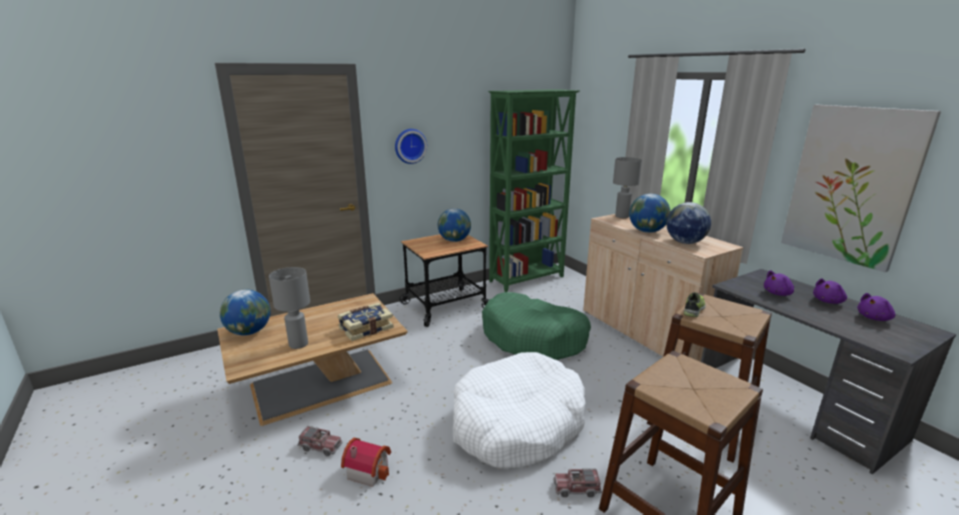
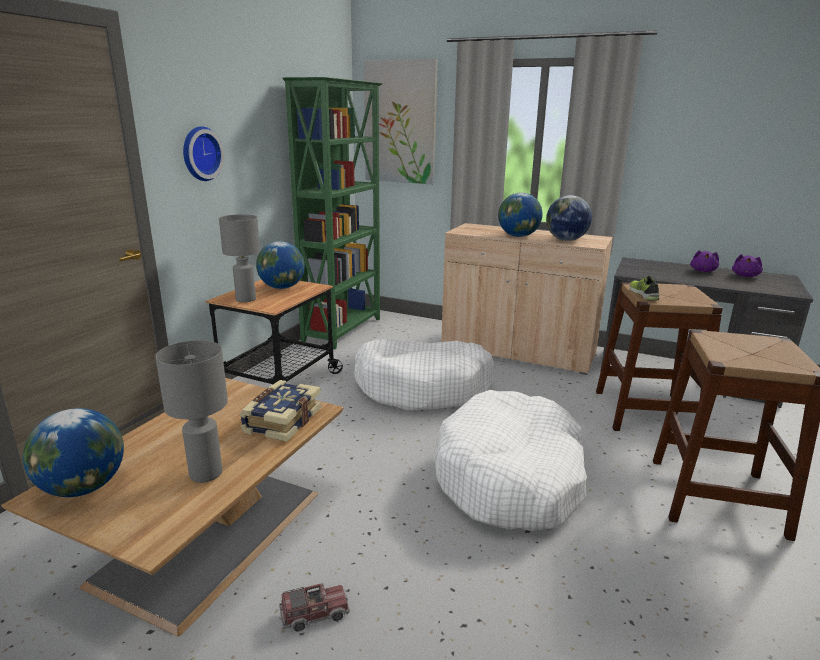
camera: 35 degrees left, 0 degrees up
toy house [341,438,391,487] -> none
green dog bed [482,292,591,360] -> white dog bed [354,339,494,411]
toy truck [554,469,602,497] -> none
grey table lamp [613,157,642,218] -> grey table lamp moved to [219,214,260,302]
purple plush toy [764,271,794,296] -> none
picture [781,105,941,272] -> picture moved to [364,59,438,184]

